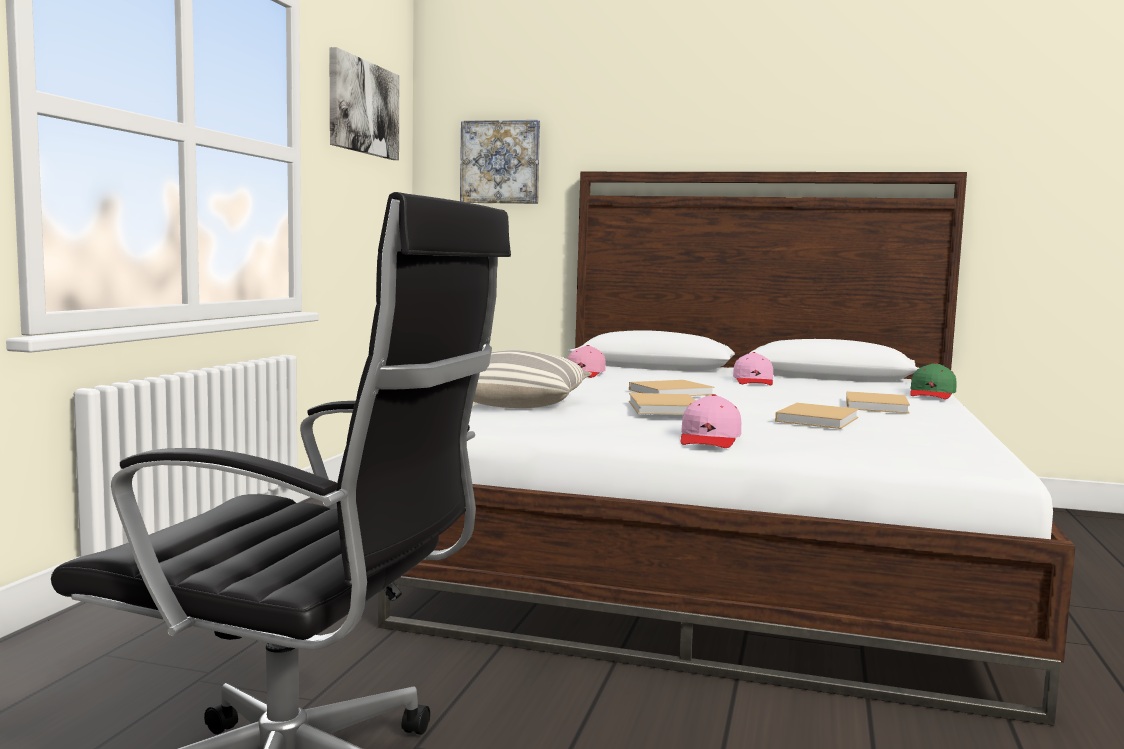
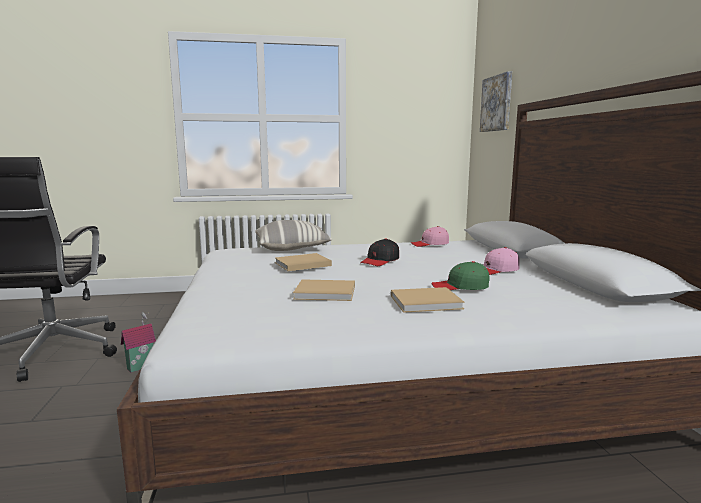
camera: 65 degrees right, 5 degrees up
picture [329,47,399,160] -> none
beige book [629,380,715,396] -> black cap [360,239,399,266]
pink cap [681,394,741,448] -> none
green cap [910,363,957,399] -> green cap moved to [431,261,489,290]
none -> toy house [121,312,156,372]

